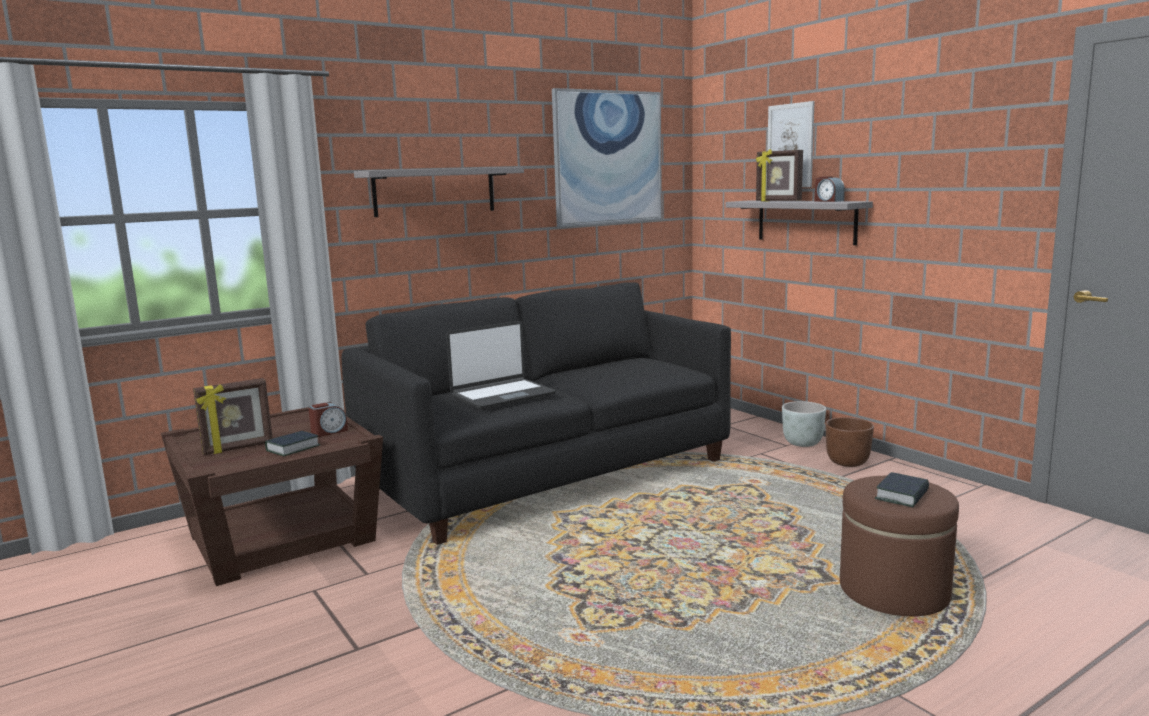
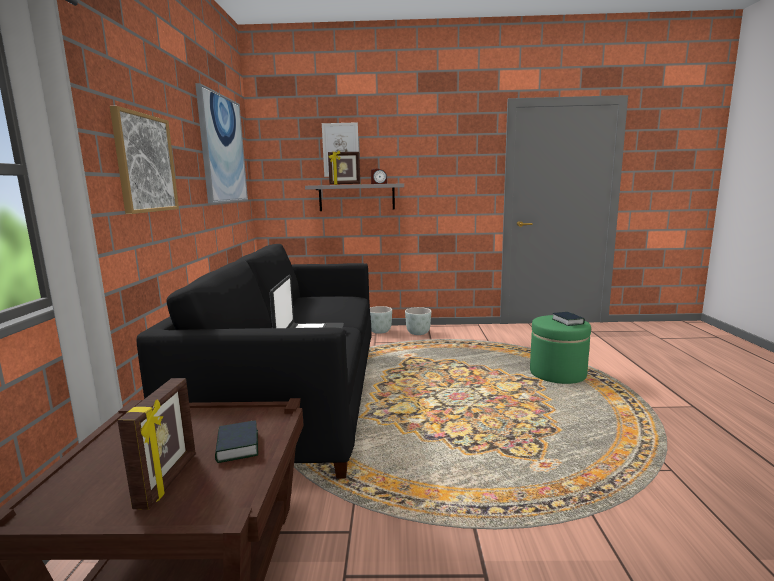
camera: 55 degrees left, 0 degrees up
alarm clock [308,403,348,437] -> none
grey shelf [354,167,524,217] -> picture [110,106,179,214]
brown planter [825,417,874,467] -> grey planter [405,307,431,335]
brown ottoman [840,476,959,616] -> green ottoman [530,315,591,384]

